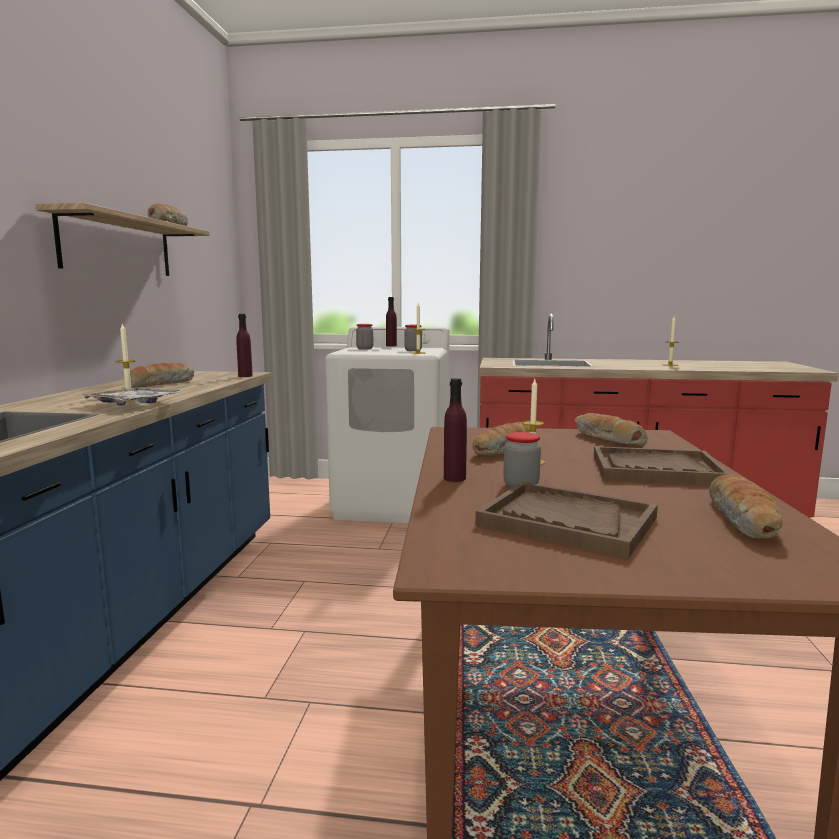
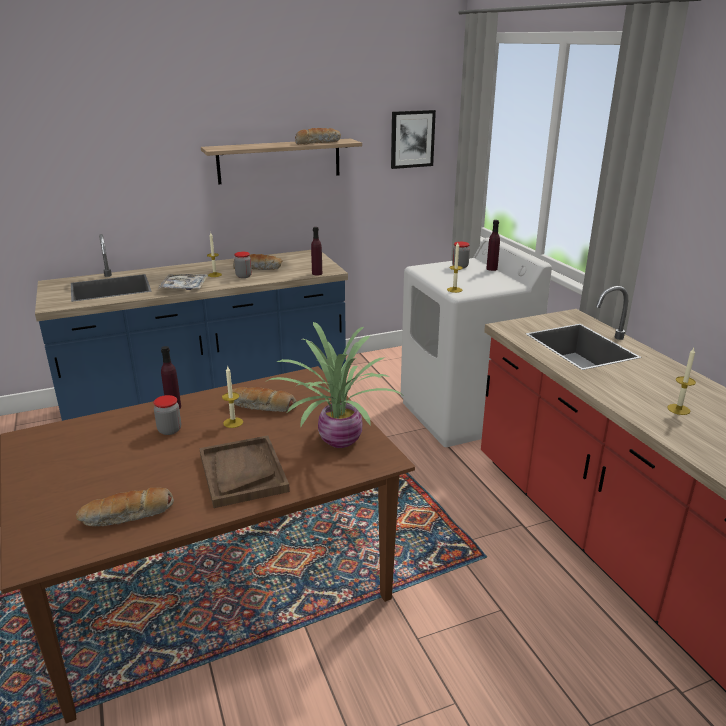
camera: 60 degrees right, 15 degrees up
jar [404,325,422,351] -> jar moved to [234,252,252,278]
brown tray [475,482,658,559] -> none
bread [575,413,647,446] -> potted plant [265,322,405,448]
none -> picture [391,110,436,169]

